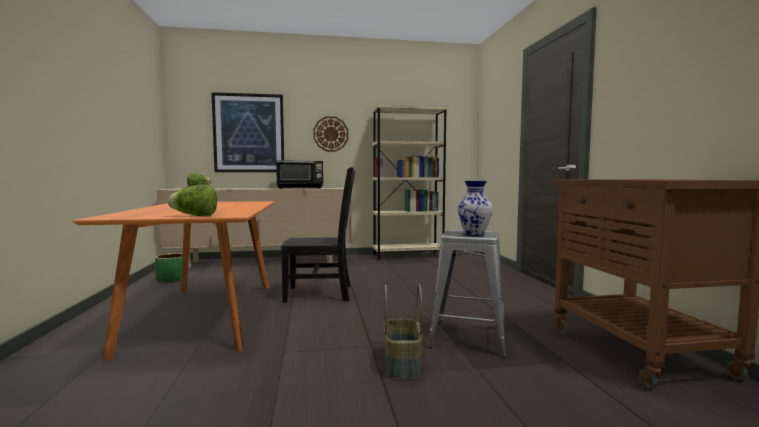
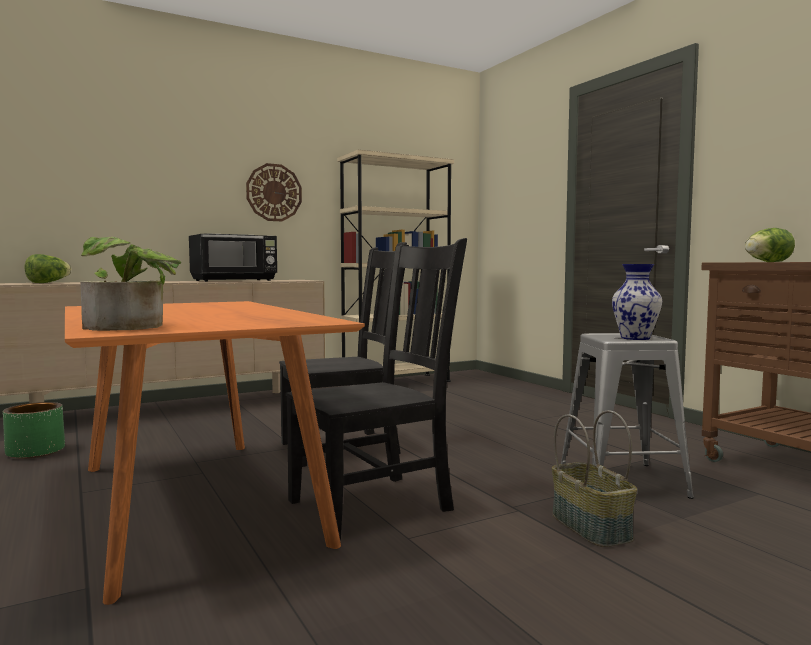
camera: 20 degrees left, 0 degrees up
lettuce [168,185,217,216] -> lettuce moved to [745,228,795,262]
picture [211,92,284,172] -> none
none -> potted plant [80,237,181,331]
none -> black chair [286,238,467,540]

